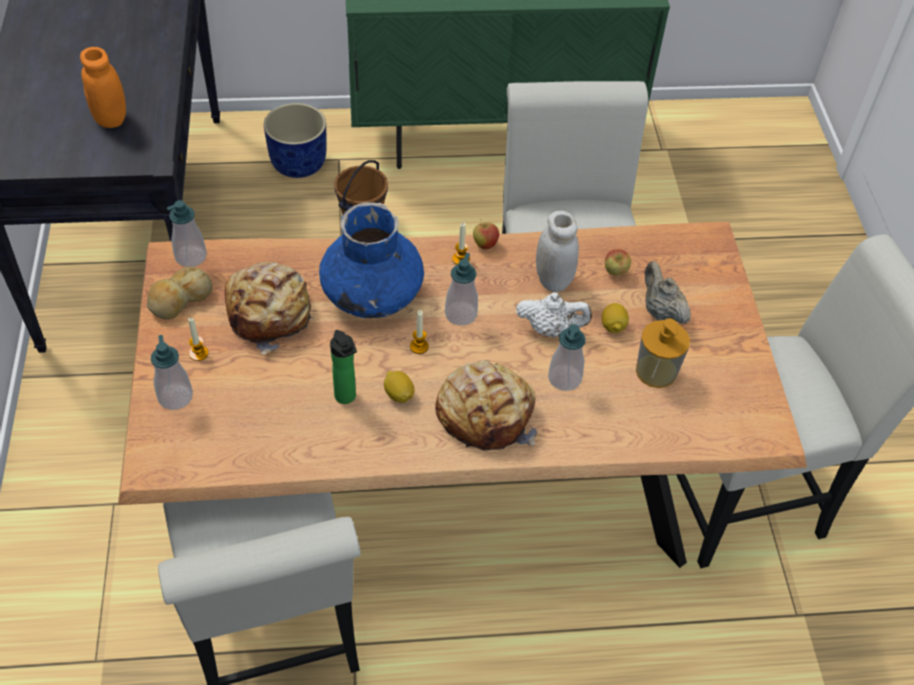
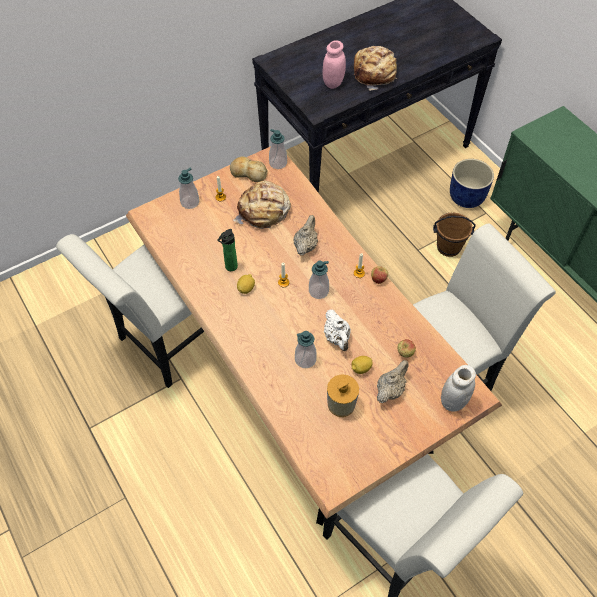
camera: 65 degrees right, 5 degrees up
orange jar [80,47,126,128] -> pink jar [322,40,346,89]
blue vase [319,202,424,318] -> beige teapot [293,215,318,256]
bread [435,360,537,450] -> bread moved to [354,46,397,91]
white jar [536,211,579,292] -> white jar moved to [441,365,476,412]

